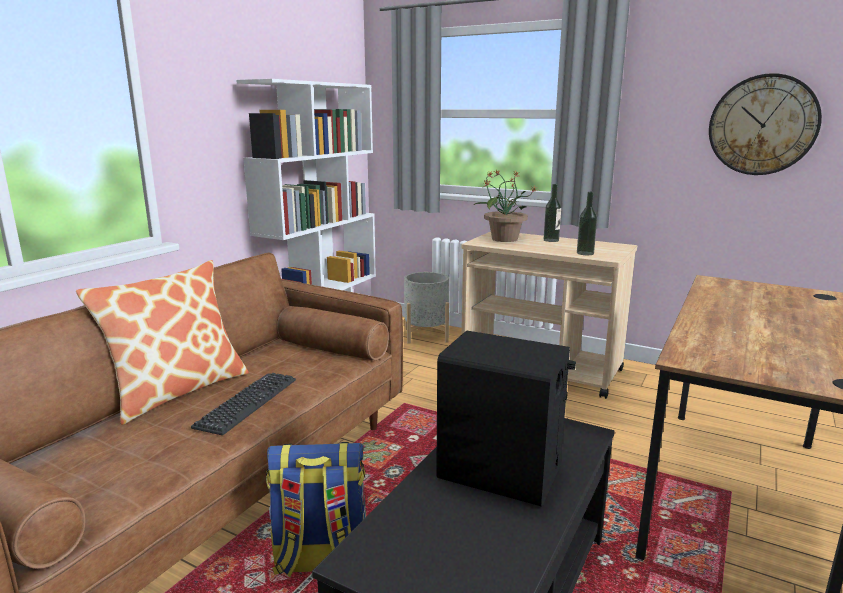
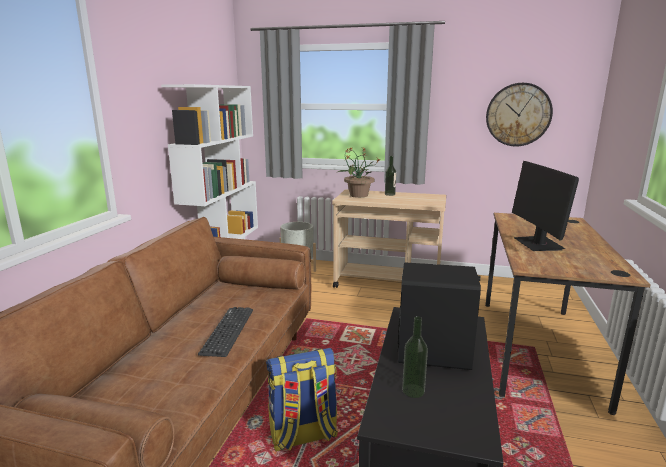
camera: 15 degrees left, 0 degrees up
pillow [76,260,249,425] -> none
bottle [577,192,597,255] -> bottle moved to [402,316,428,398]
none -> monitor [512,161,579,251]

